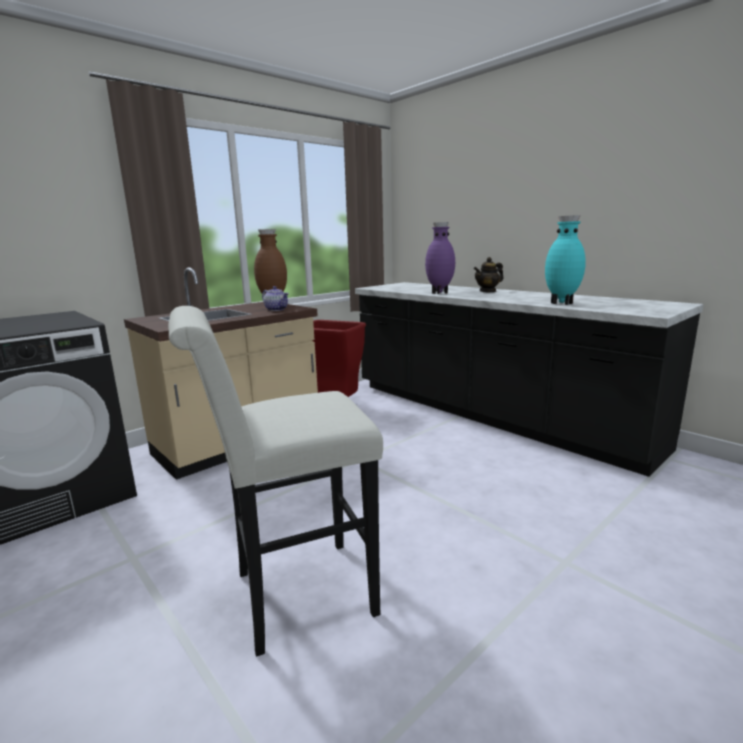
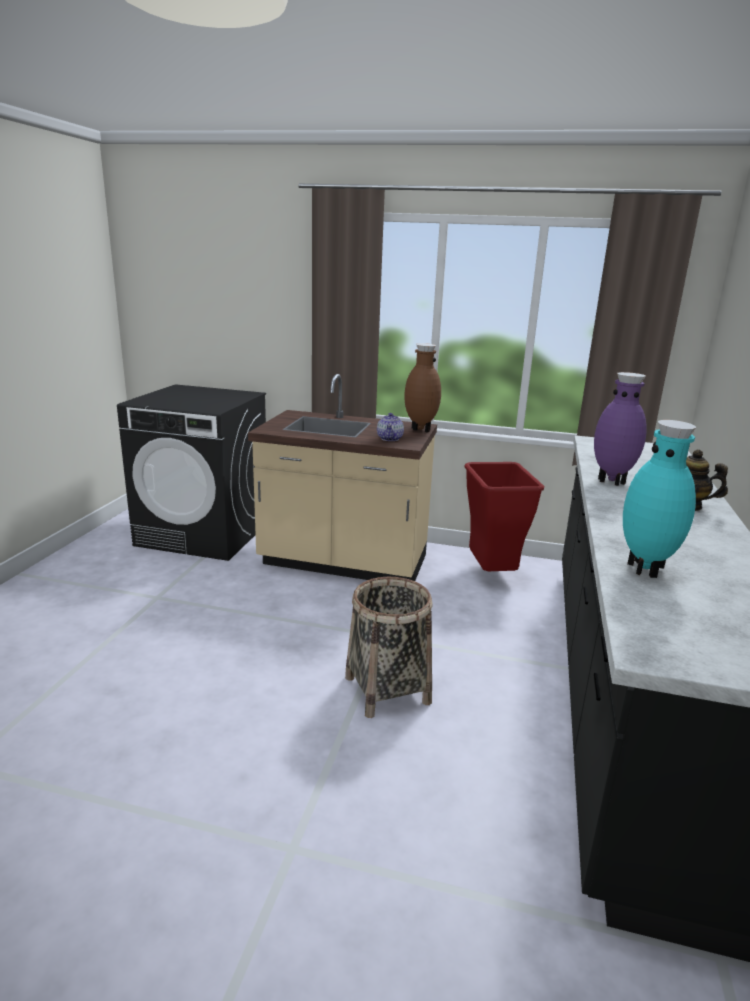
camera: 55 degrees right, 5 degrees up
white stool [168,306,383,657] -> none
none -> basket [345,577,433,718]

